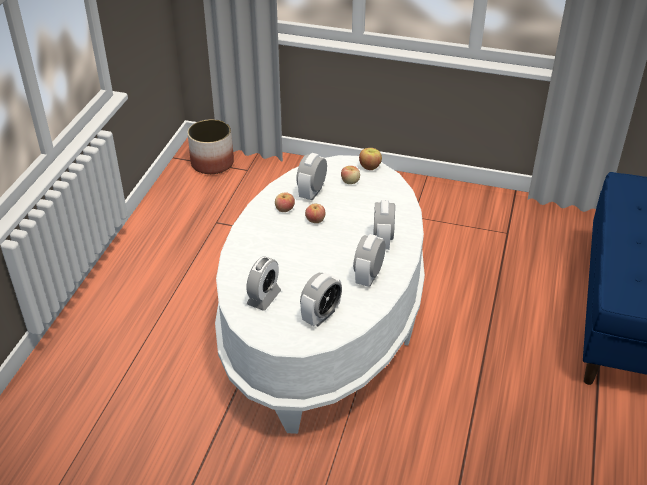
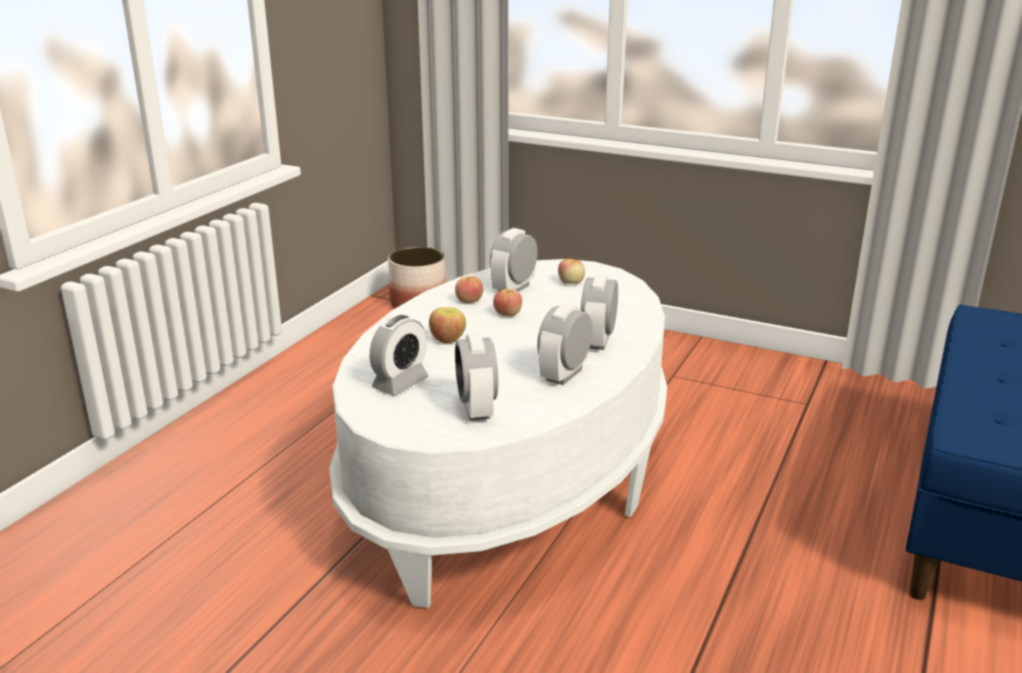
camera: 10 degrees right, 15 degrees down
alarm clock [300,273,342,326] -> alarm clock turned 120 degrees clockwise [455,333,498,421]
apple [359,148,382,170] -> apple moved to [429,307,466,343]

